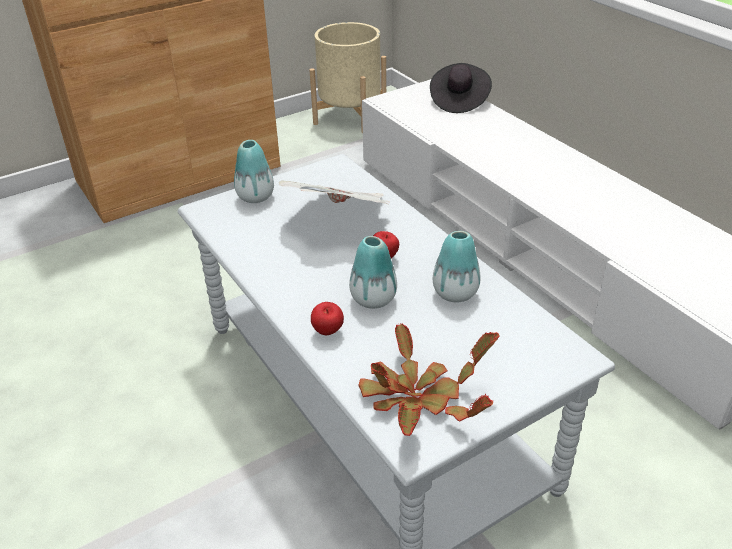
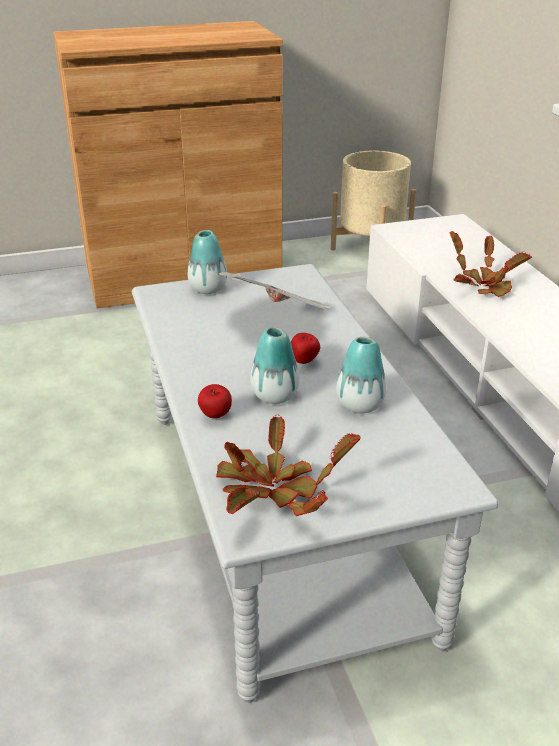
camera: 15 degrees right, 5 degrees down
black hat [430,63,492,113] -> none
none -> potted plant [449,231,532,297]

